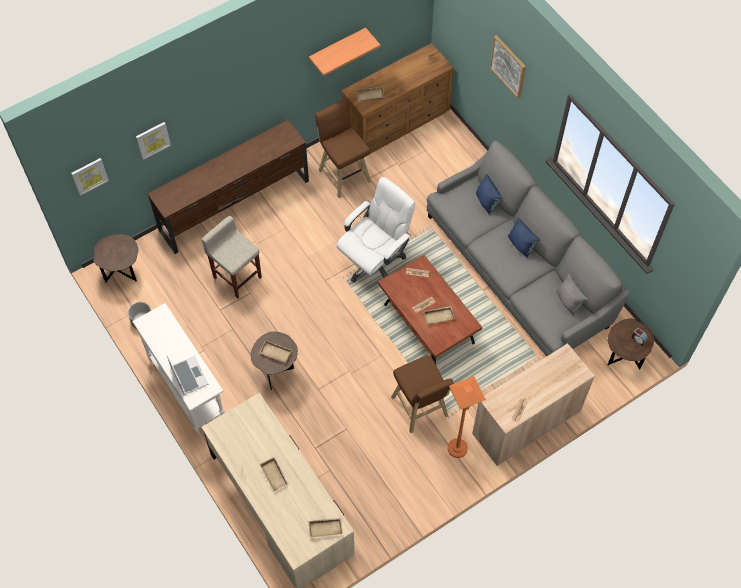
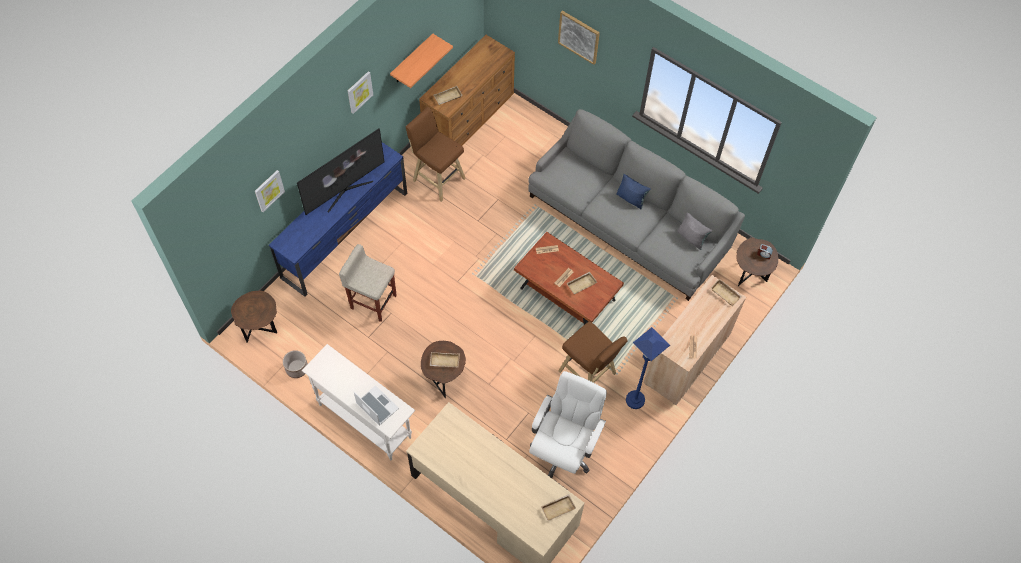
camera: 20 degrees left, 0 degrees up
picture [71,158,109,196] -> picture moved to [348,71,373,114]
brown tv stand [147,120,309,254] -> blue tv stand [269,142,407,297]
beige tray [260,457,289,491] -> beige tray moved to [711,279,742,306]
white office chair [336,177,415,283] -> white office chair moved to [529,371,607,478]
orange floor lamp [448,376,486,458] -> blue floor lamp [626,327,670,409]
blue pillow [476,174,503,215] -> none
none -> television [297,129,384,215]

